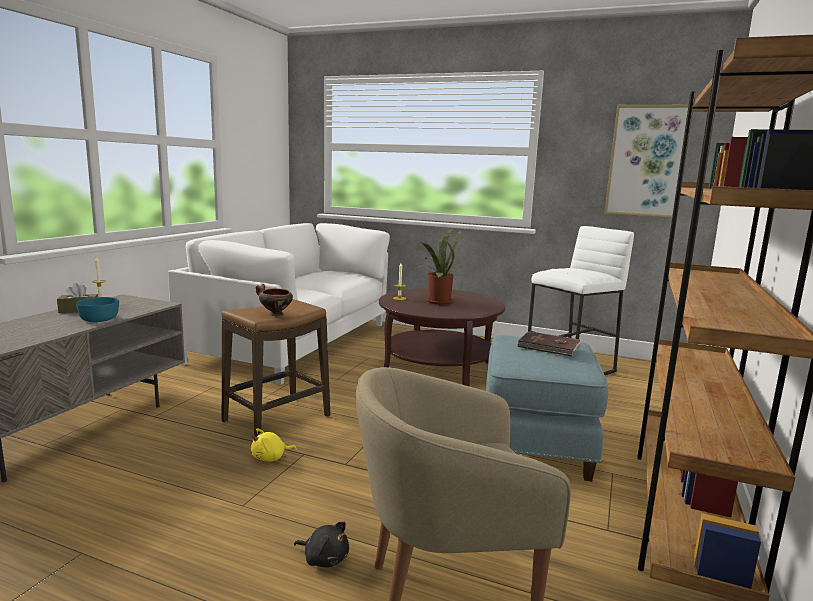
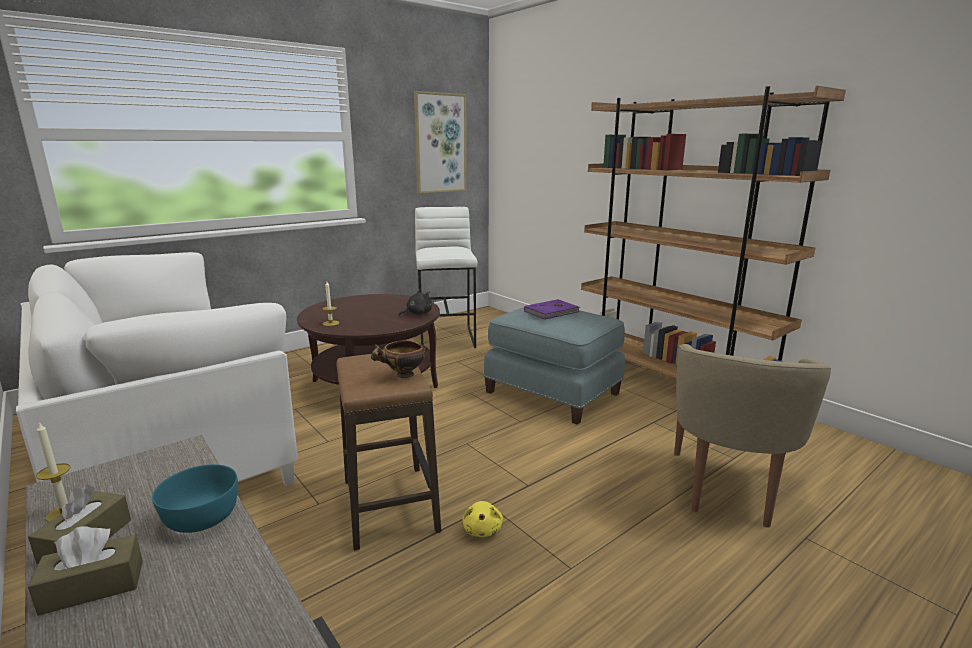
camera: 60 degrees left, 5 degrees up
black plush toy [294,522,349,567] -> black plush toy moved to [399,289,432,316]
potted plant [418,229,461,305] -> none
brown book [517,331,581,356] -> purple book [524,299,581,320]
none -> brown tissue box [28,526,143,616]

